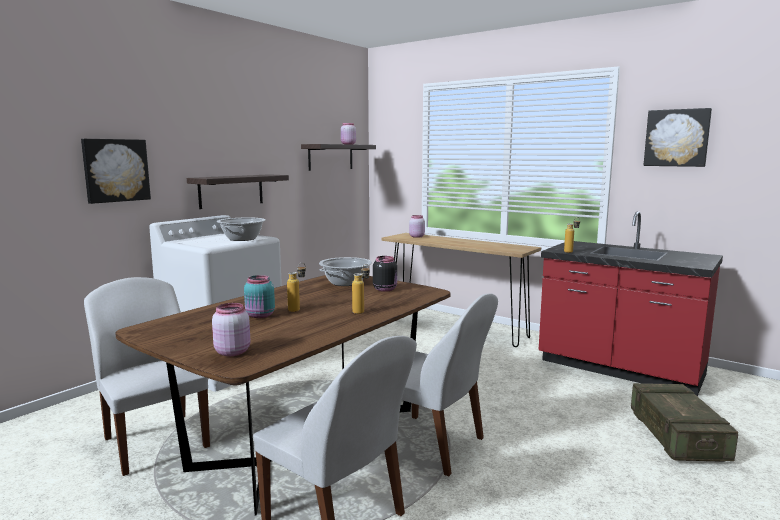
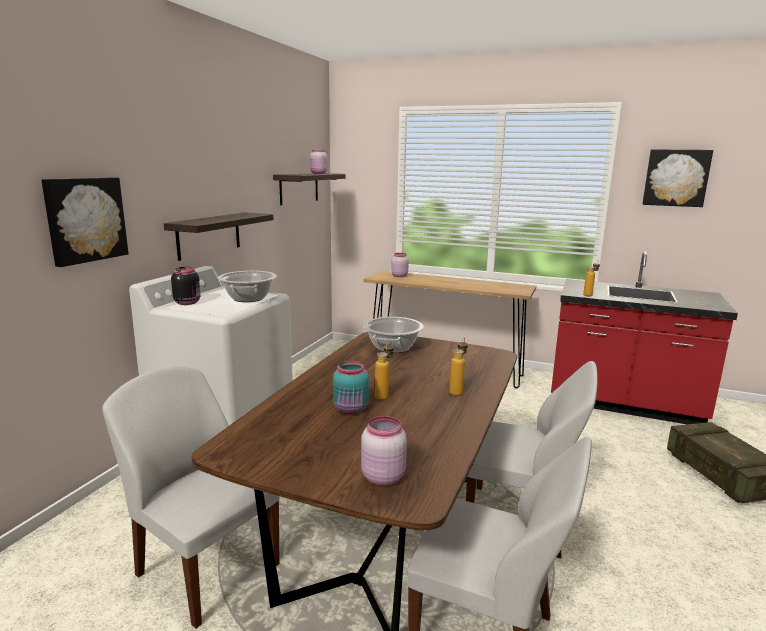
camera: 15 degrees left, 5 degrees up
black jar [373,256,397,292] -> black jar moved to [171,267,200,305]

